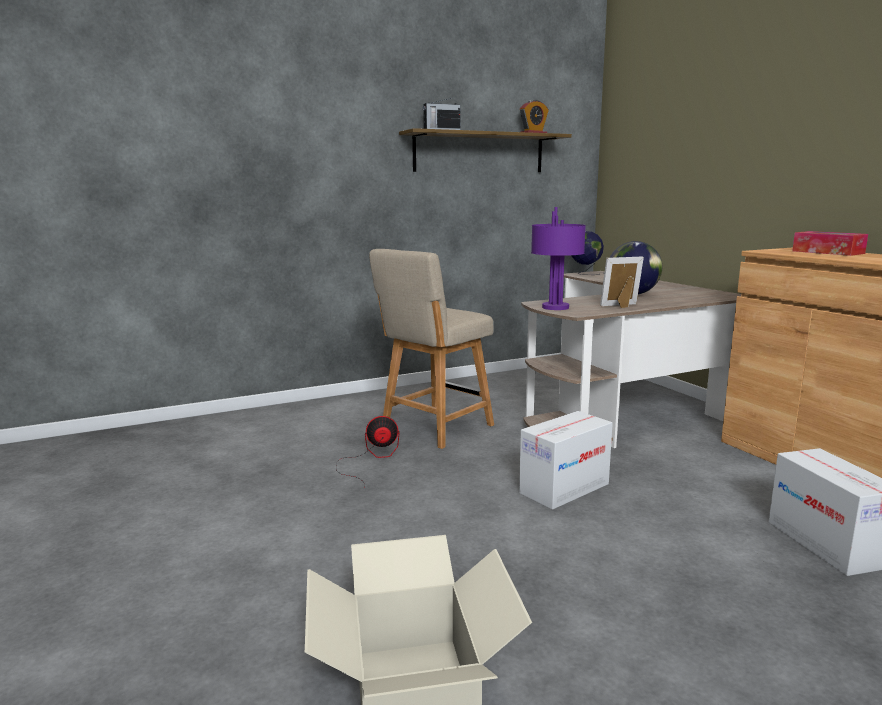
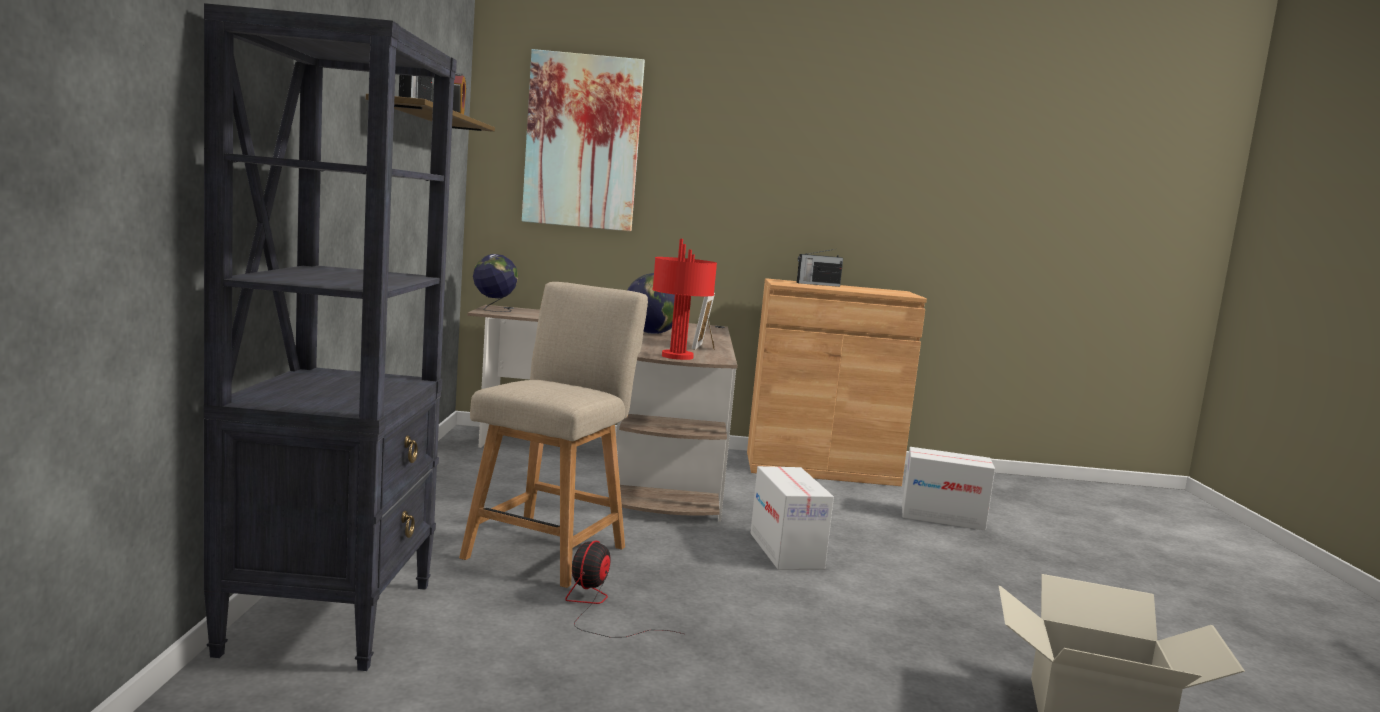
camera: 65 degrees left, 5 degrees down
beige chair [369,249,494,449] -> beige chair turned 135 degrees counterclockwise [459,282,648,588]
purple table lamp [531,207,586,310] -> red table lamp [652,239,717,360]
tissue box [792,231,868,256] -> radio [797,249,843,287]
none -> black bookcase [204,3,457,671]
none -> picture [522,49,645,231]

